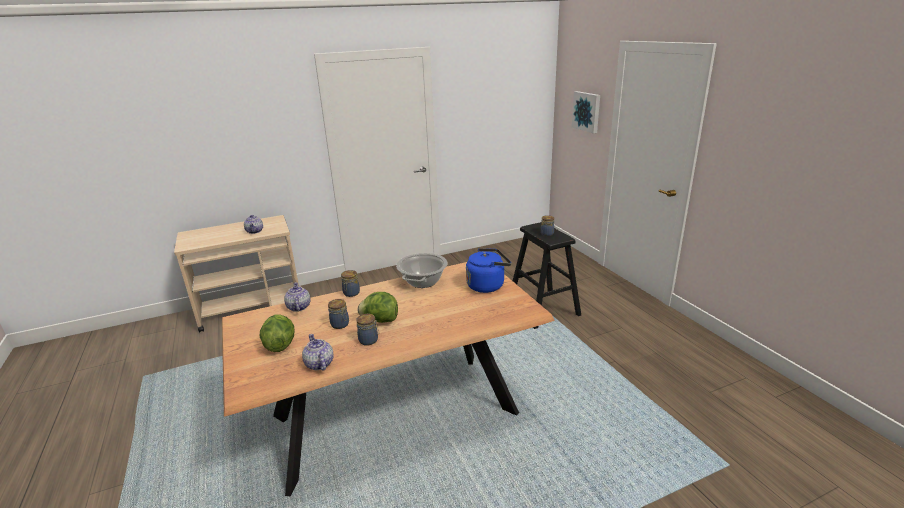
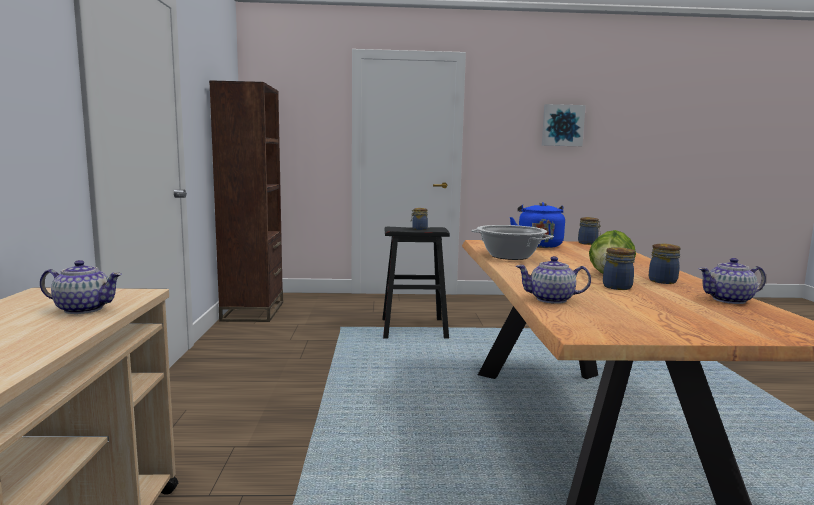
camera: 70 degrees left, 15 degrees down
lettuce [260,315,295,352] -> none
jar [341,270,360,297] -> jar moved to [578,217,601,245]
picture [572,91,600,133] -> picture moved to [542,104,586,146]
none -> brown bookcase [209,80,283,322]

